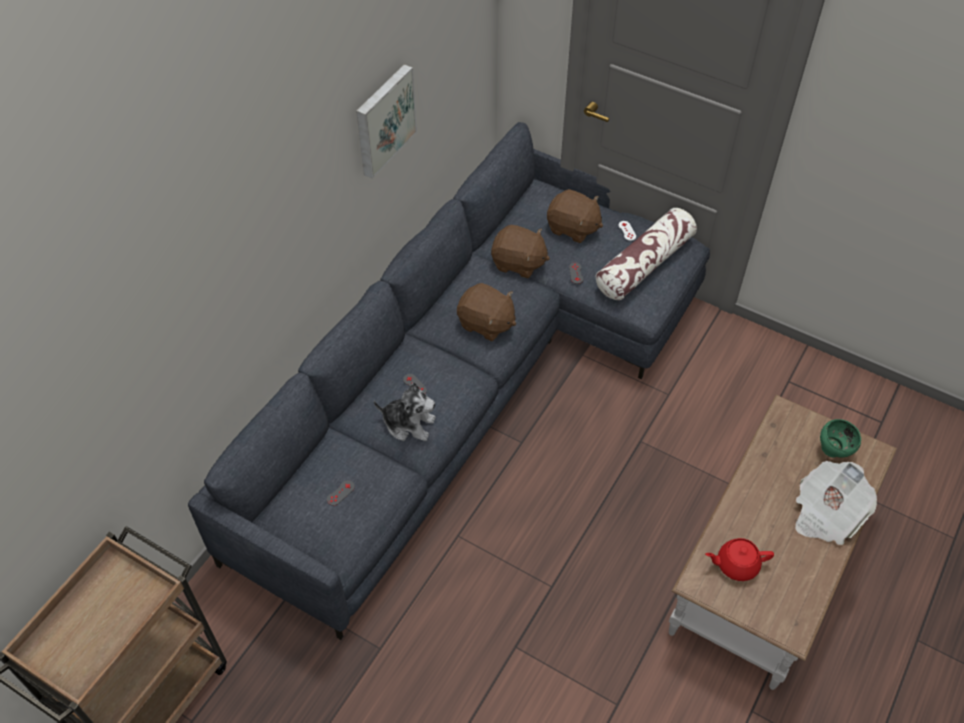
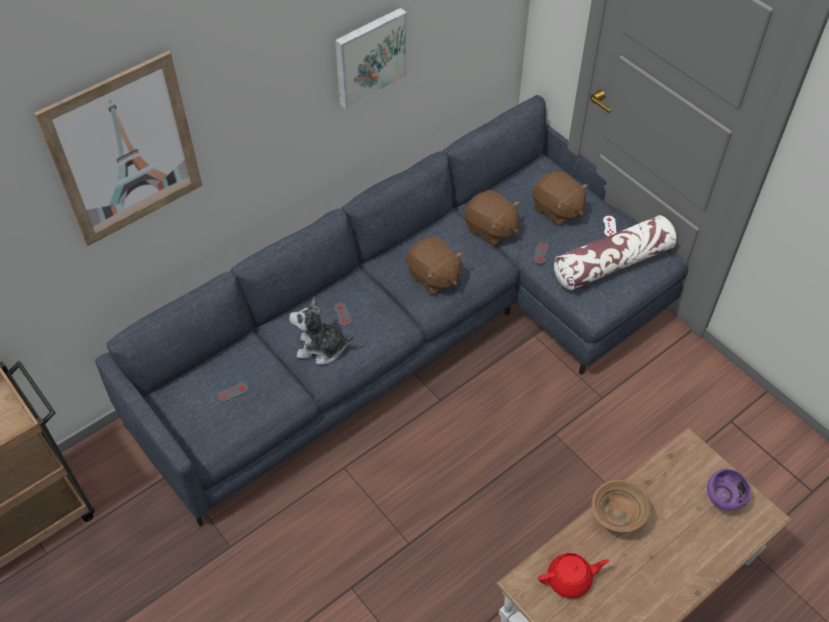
camera: 20 degrees right, 0 degrees up
plush toy [374,383,436,441] -> plush toy turned 150 degrees clockwise [289,297,354,365]
red teapot [705,538,774,581] -> red teapot turned 150 degrees clockwise [538,553,609,598]
newspaper [795,461,877,545] -> none
green bowl [820,419,861,457] -> purple bowl [707,469,751,511]
none -> picture [34,51,202,246]
none -> brown bowl [592,480,650,532]

